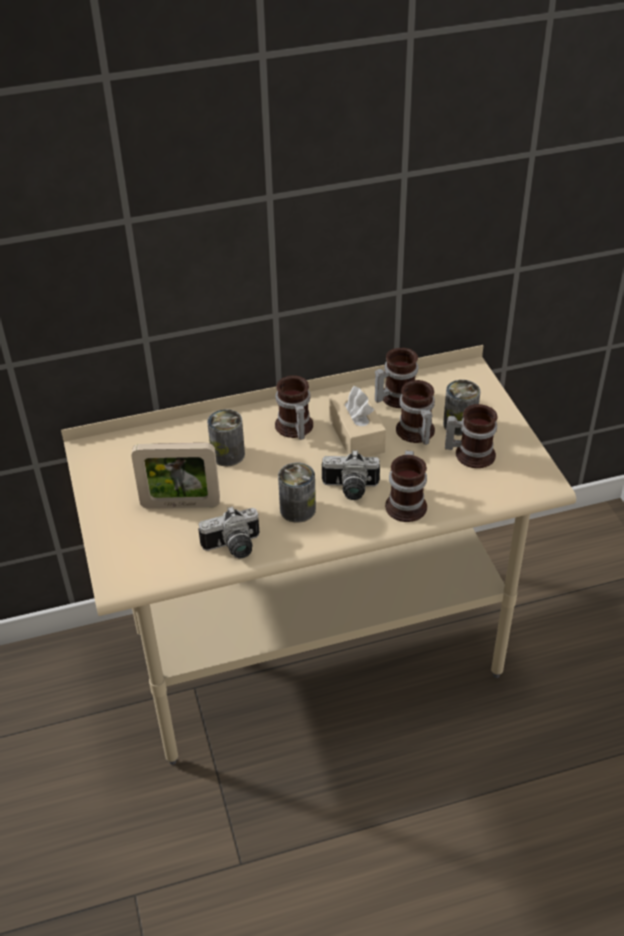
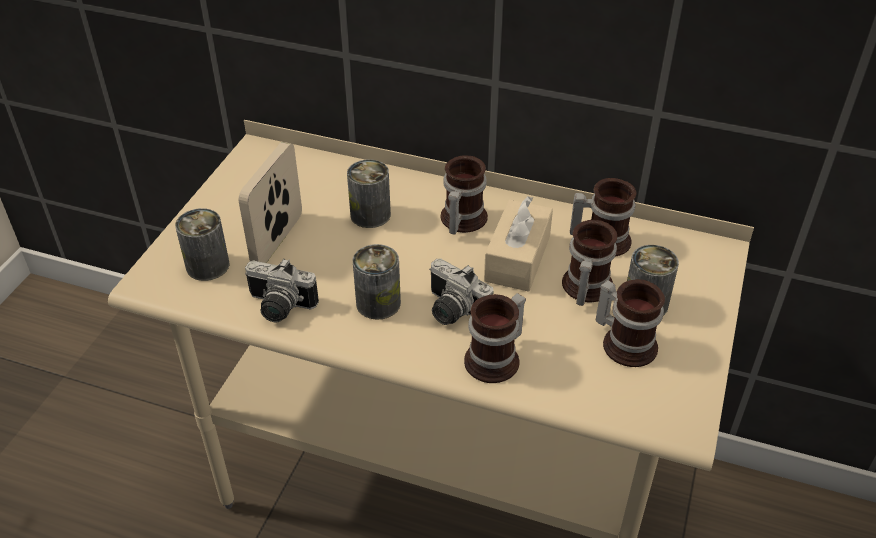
camera: 35 degrees right, 0 degrees up
picture frame [131,443,220,509] -> picture frame turned 75 degrees clockwise [239,142,302,263]
none -> can [175,208,230,281]

